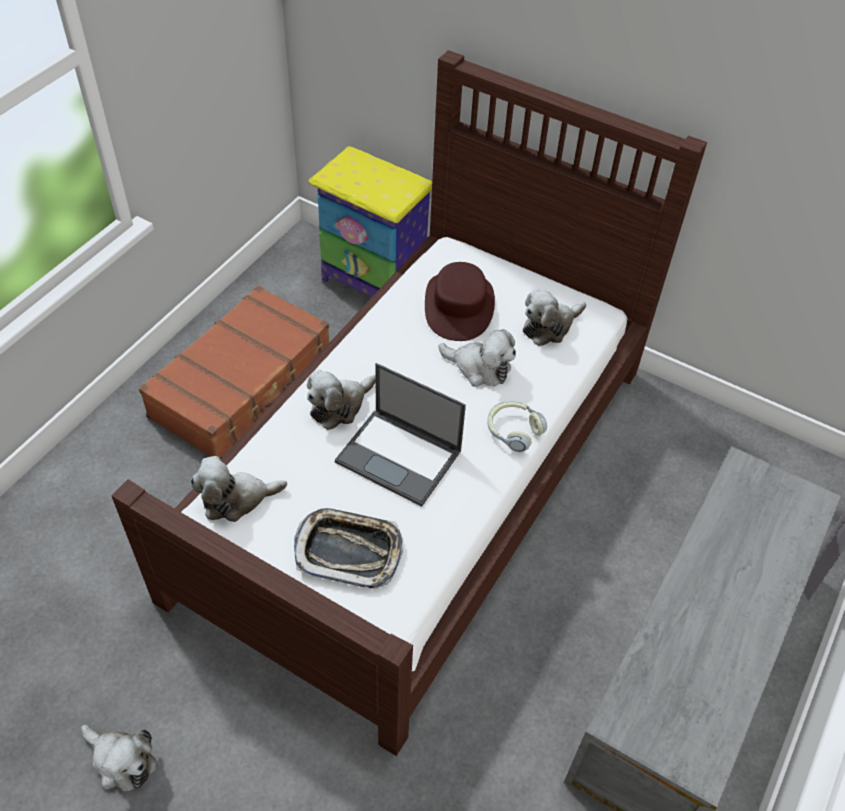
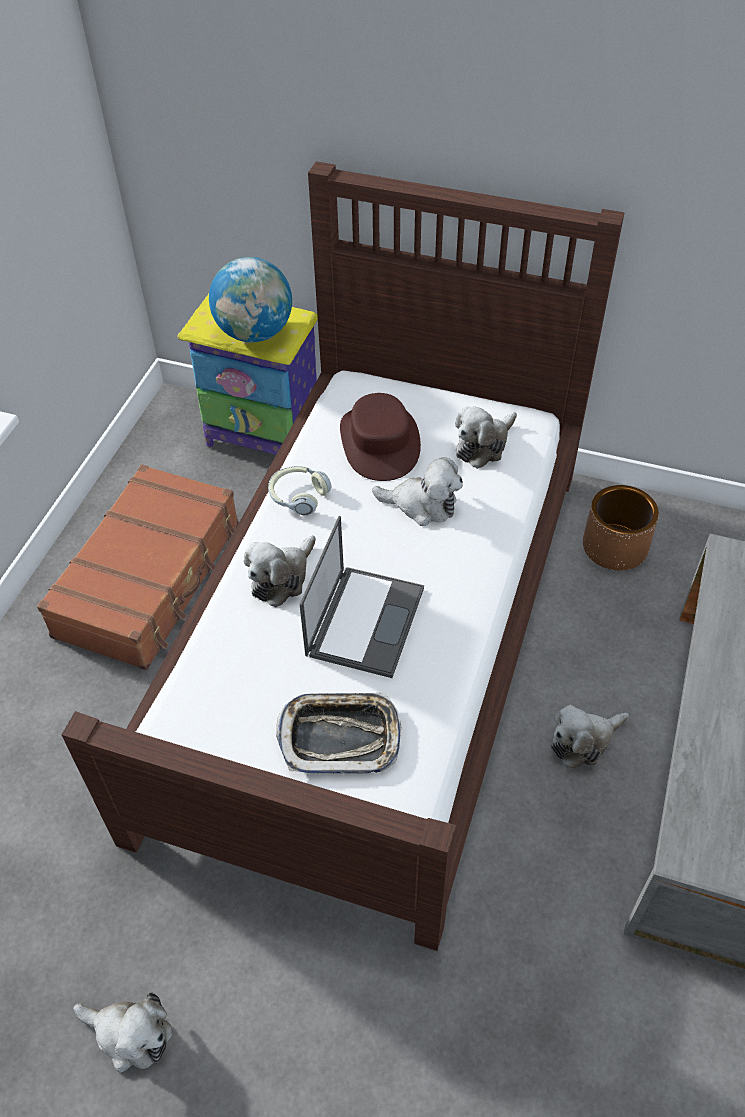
camera: 10 degrees left, 0 degrees up
plush toy [190,456,287,522] -> plush toy moved to [551,704,629,769]
laptop [335,363,466,507] -> laptop turned 90 degrees counterclockwise [299,516,424,678]
headphones [487,401,547,452] -> headphones moved to [268,466,331,515]
none -> globe [209,257,292,342]
none -> brown planter [583,485,659,571]

